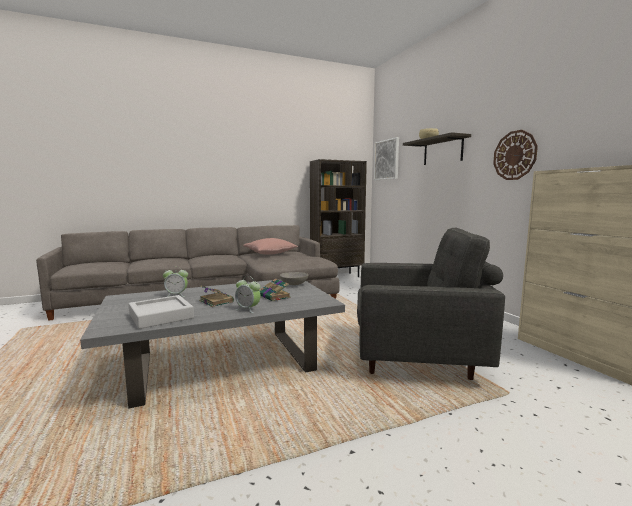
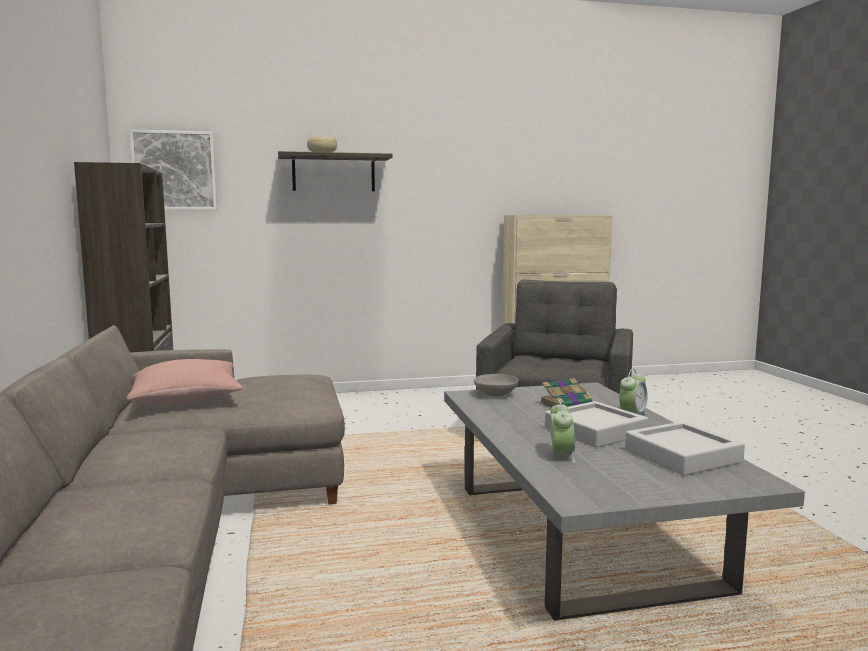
camera: 80 degrees left, 0 degrees up
book [199,286,234,307] -> grey tray [545,401,648,448]
wall clock [493,130,538,180] -> none

